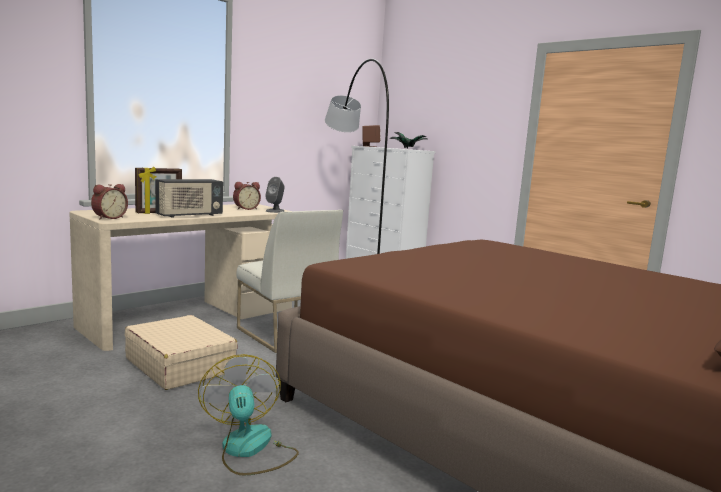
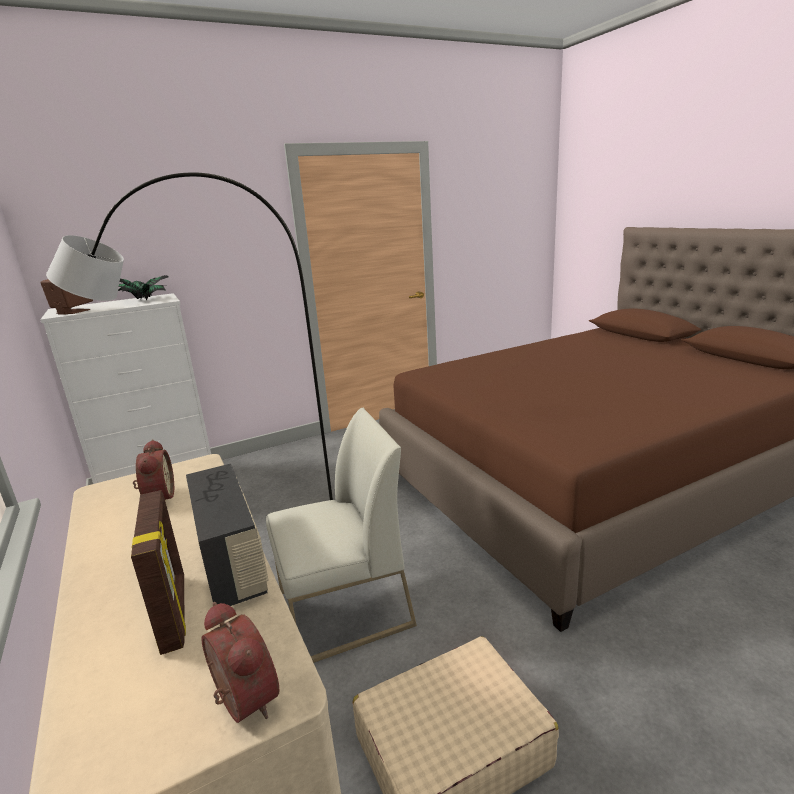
camera: 70 degrees left, 10 degrees up
fan [198,354,299,475] -> none
grey speaker [265,177,284,213] -> none

